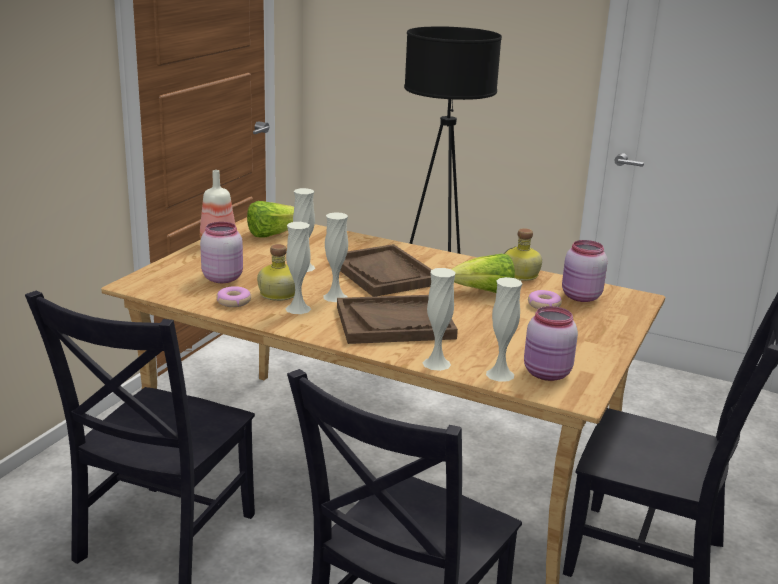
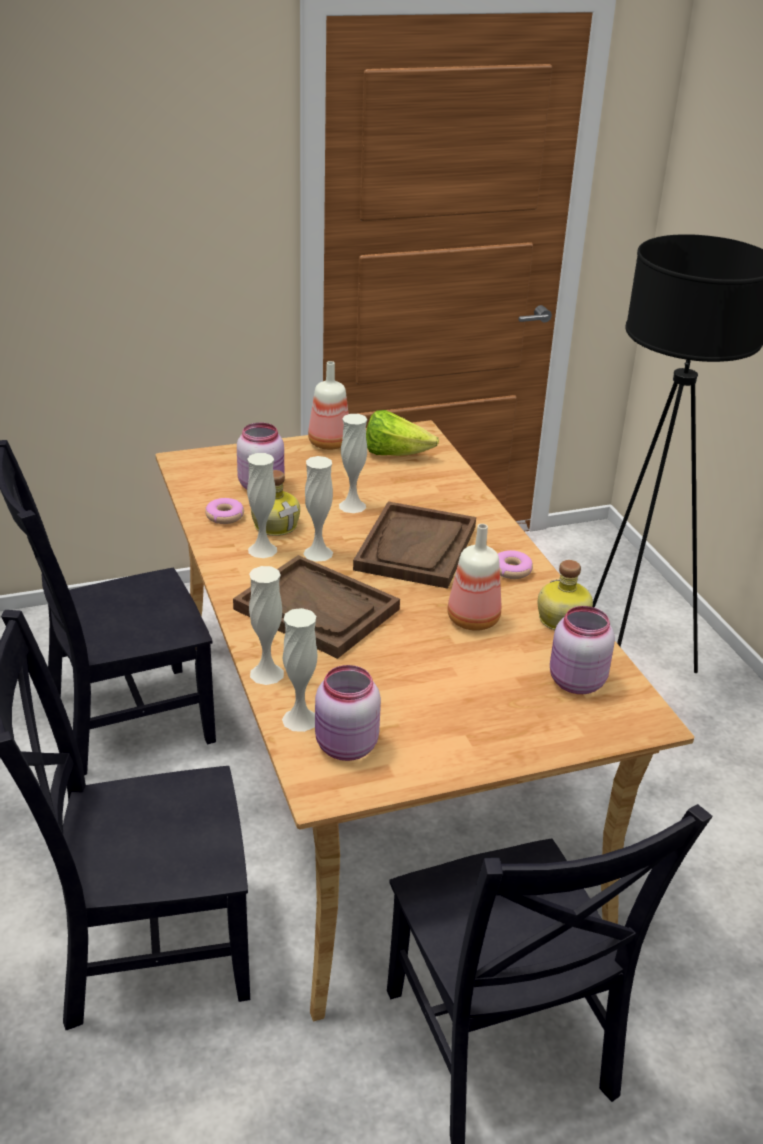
camera: 45 degrees right, 10 degrees up
lettuce [452,254,515,293] -> bottle [447,524,501,631]
donut [528,290,562,309] -> donut moved to [498,550,533,579]

